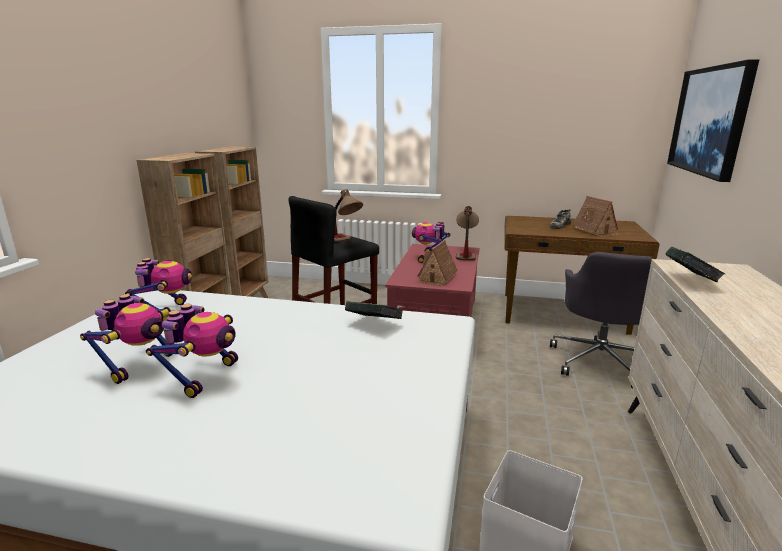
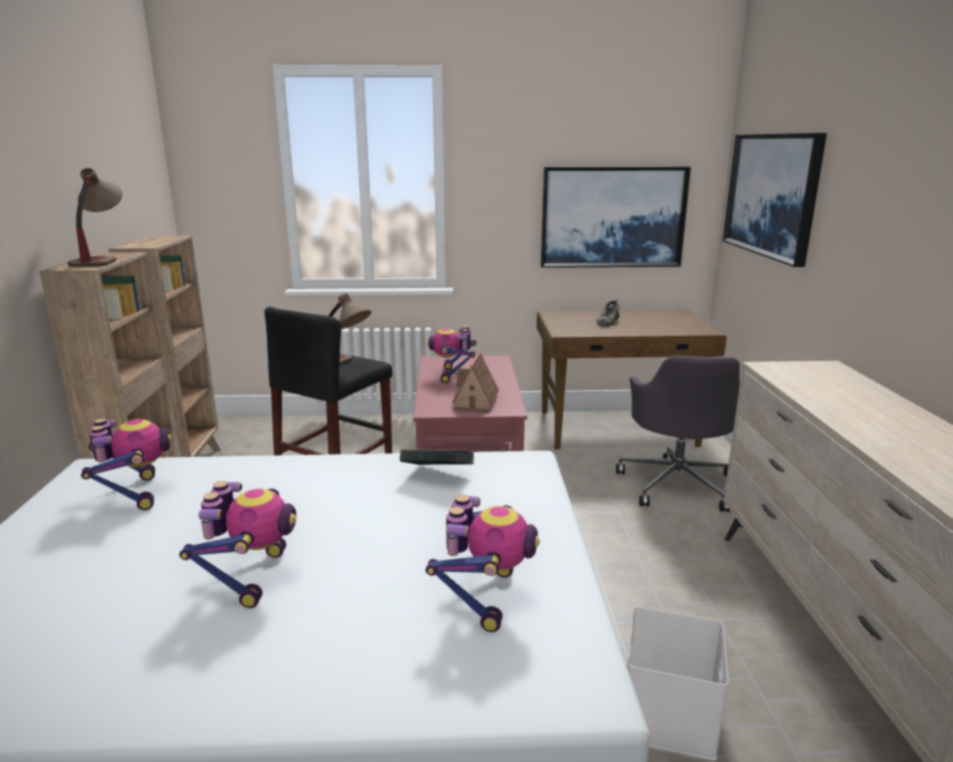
camera: 15 degrees left, 0 degrees up
toy robot [80,294,175,384] -> toy robot moved to [425,495,540,632]
table lamp [456,206,479,261] -> table lamp moved to [68,168,122,267]
toy house [572,196,621,237] -> none
book [665,247,725,282] -> none
none -> picture [541,166,691,268]

